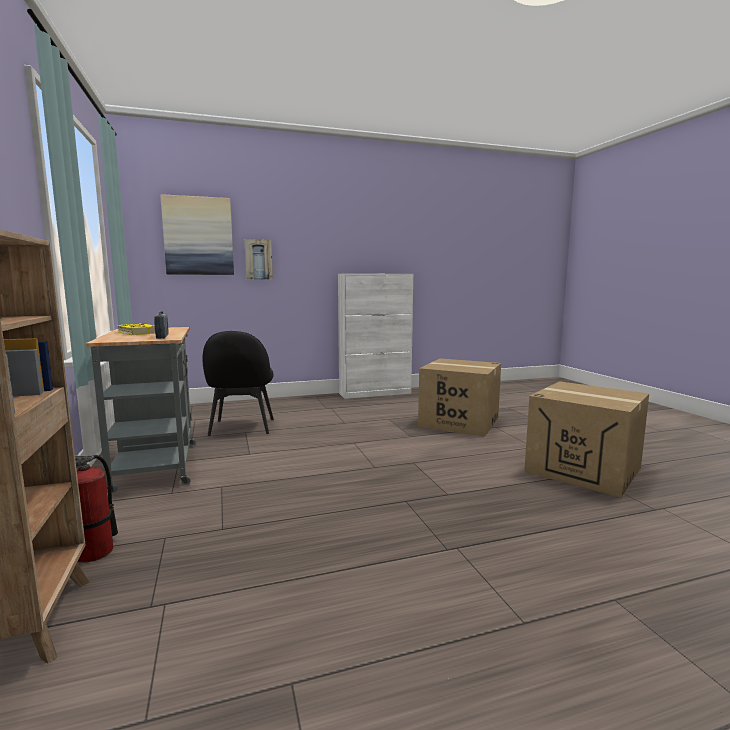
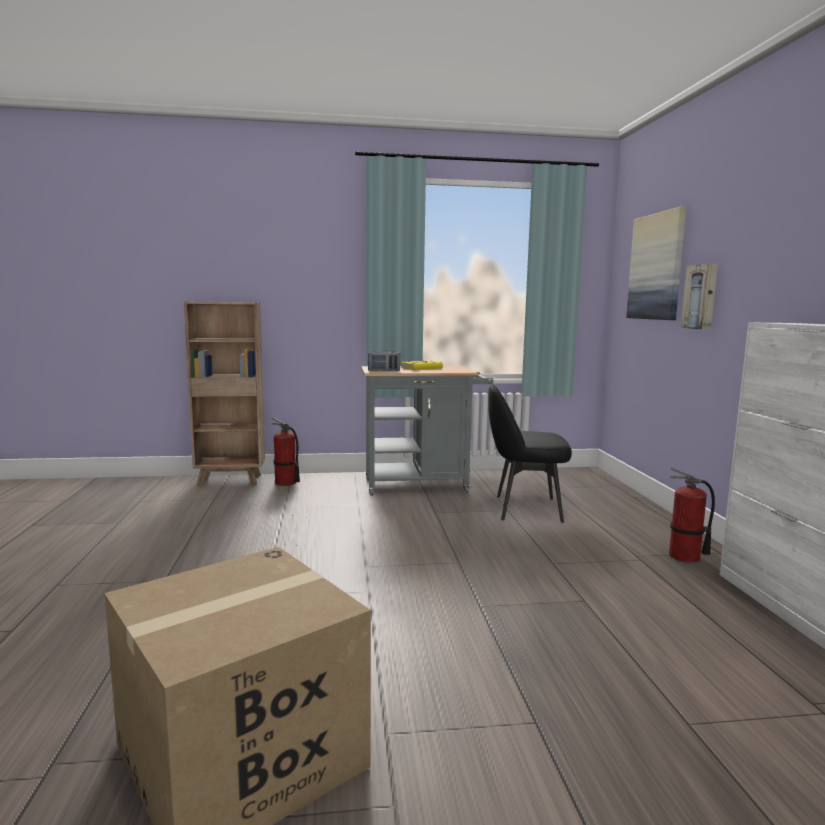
camera: 100 degrees right, 0 degrees up
cardboard box [418,358,501,437] -> none
none -> fire extinguisher [669,468,715,563]

